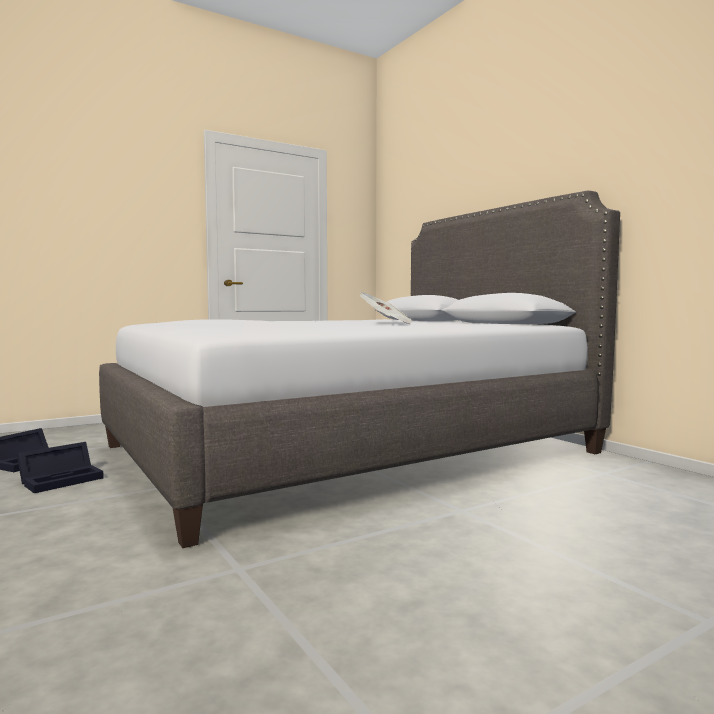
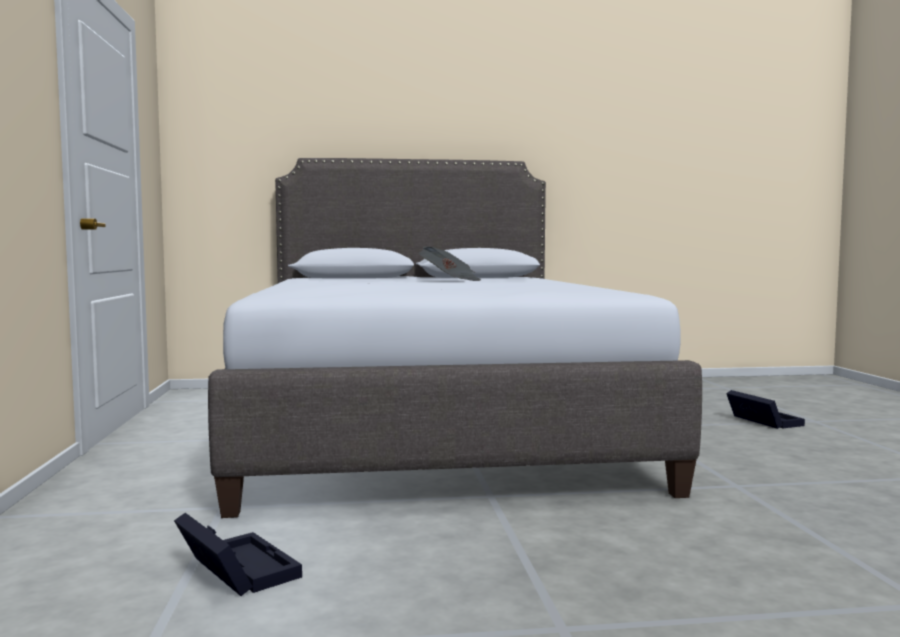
camera: 65 degrees left, 0 degrees up
black storage box [17,442,104,493] -> black storage box moved to [726,390,805,429]

